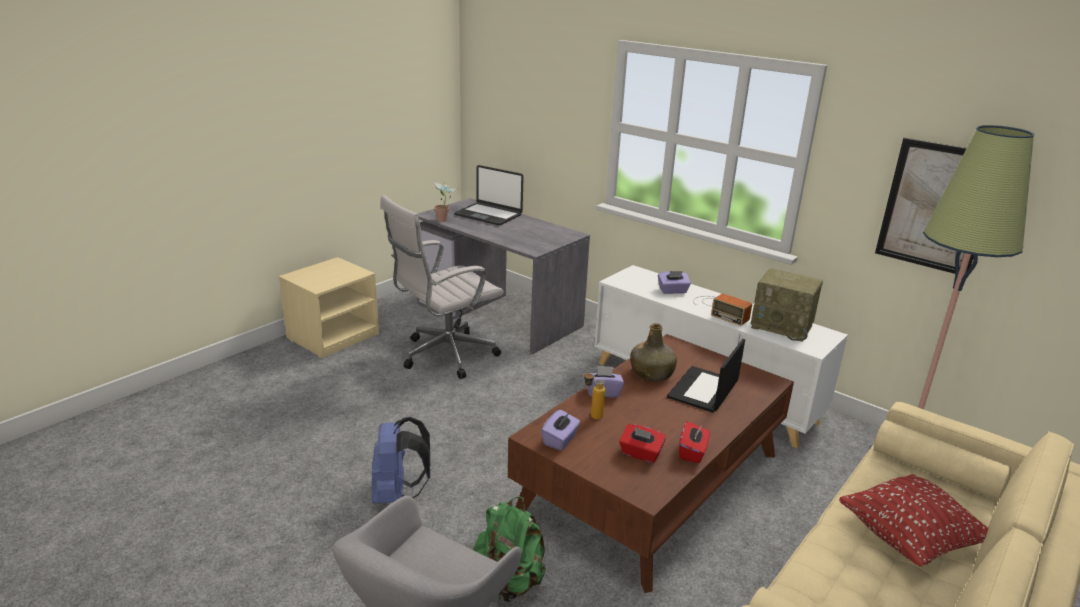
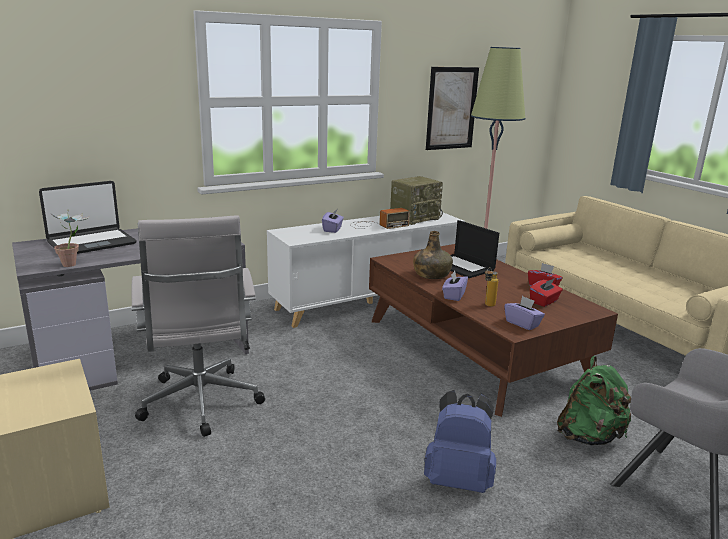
camera: 70 degrees left, 5 degrees down
red pillow [839,474,989,567] -> none

